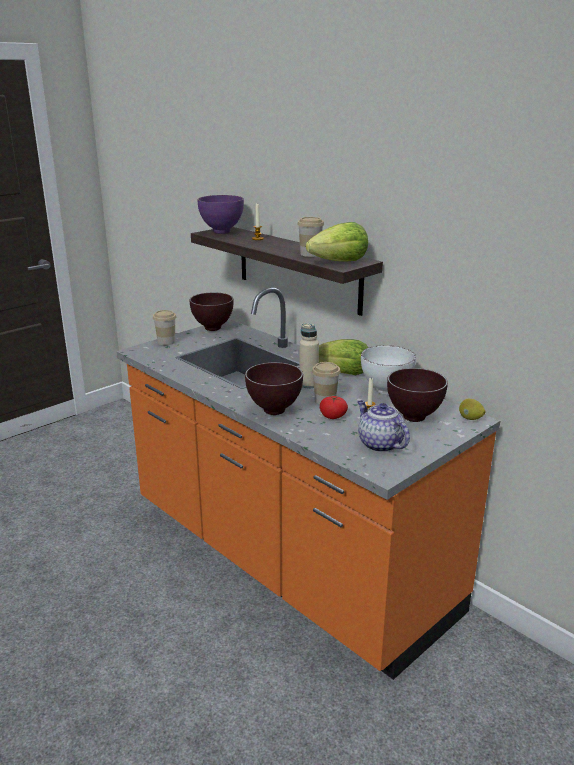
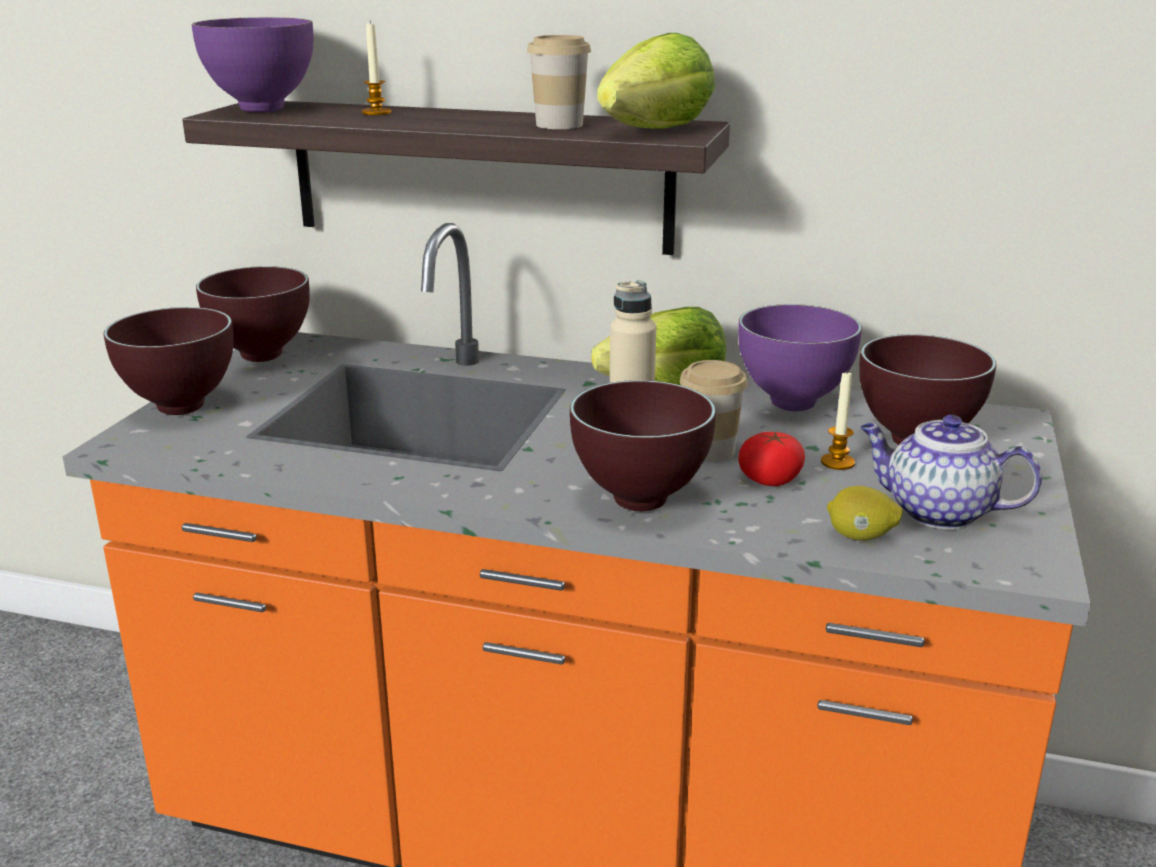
camera: 30 degrees left, 0 degrees up
cup [153,310,176,345] -> brown bowl [104,307,234,415]
white bowl [361,345,416,395] -> purple bowl [738,304,862,411]
lemon [459,399,486,420] -> lemon moved to [827,486,903,540]

